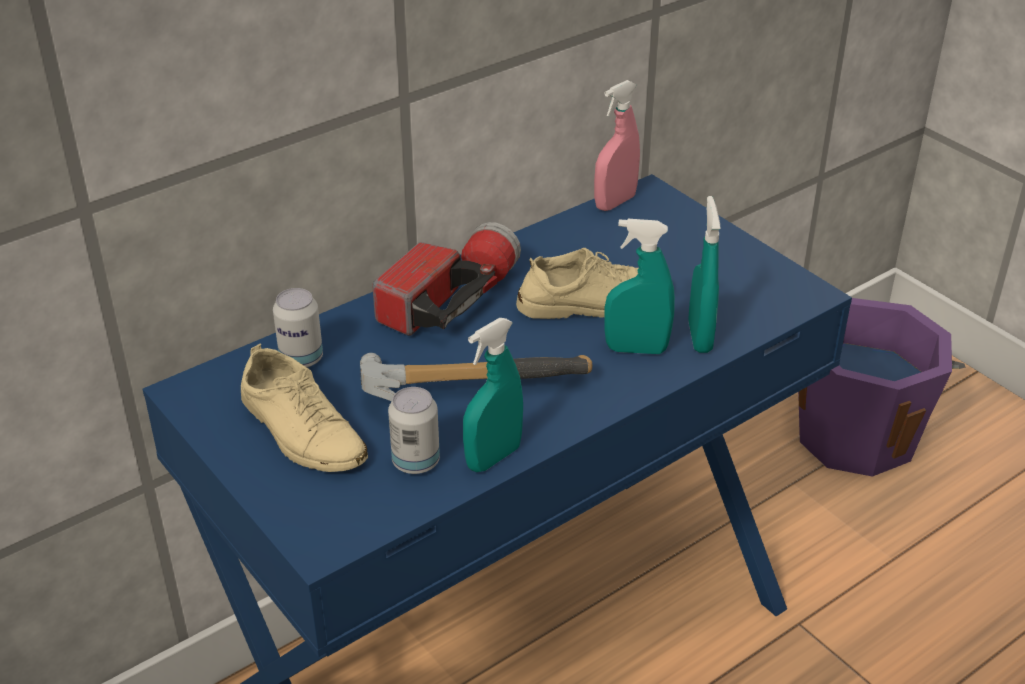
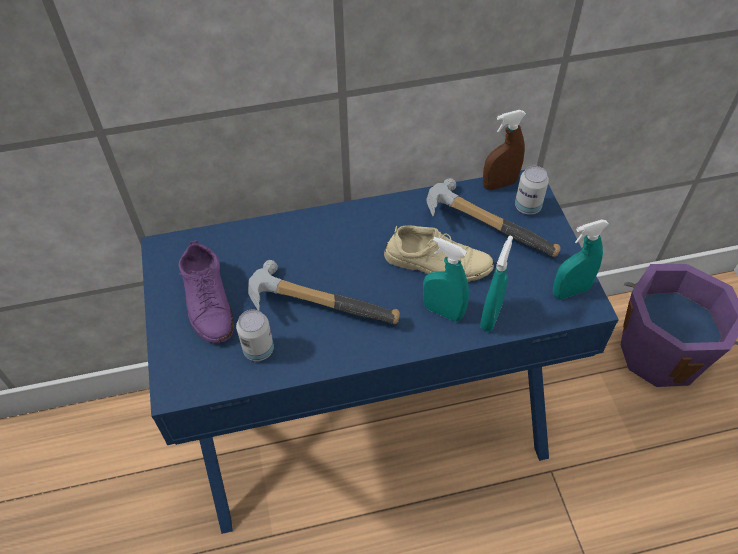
camera: 25 degrees right, 15 degrees up
beige shoe [241,343,368,472] -> purple shoe [179,240,233,343]
can [273,288,323,368] -> can moved to [515,166,549,215]
flashlight [372,222,521,336] -> none
turquoise spray bottle [463,318,523,472] -> turquoise spray bottle moved to [553,220,609,299]
pink spray bottle [594,80,640,211] -> brown spray bottle [483,110,526,190]
none -> hammer [426,178,561,257]

